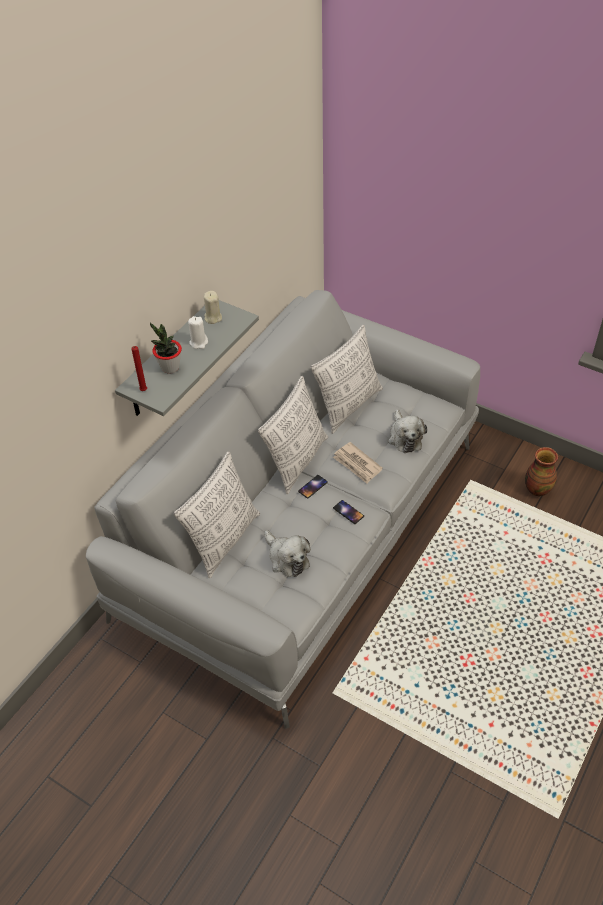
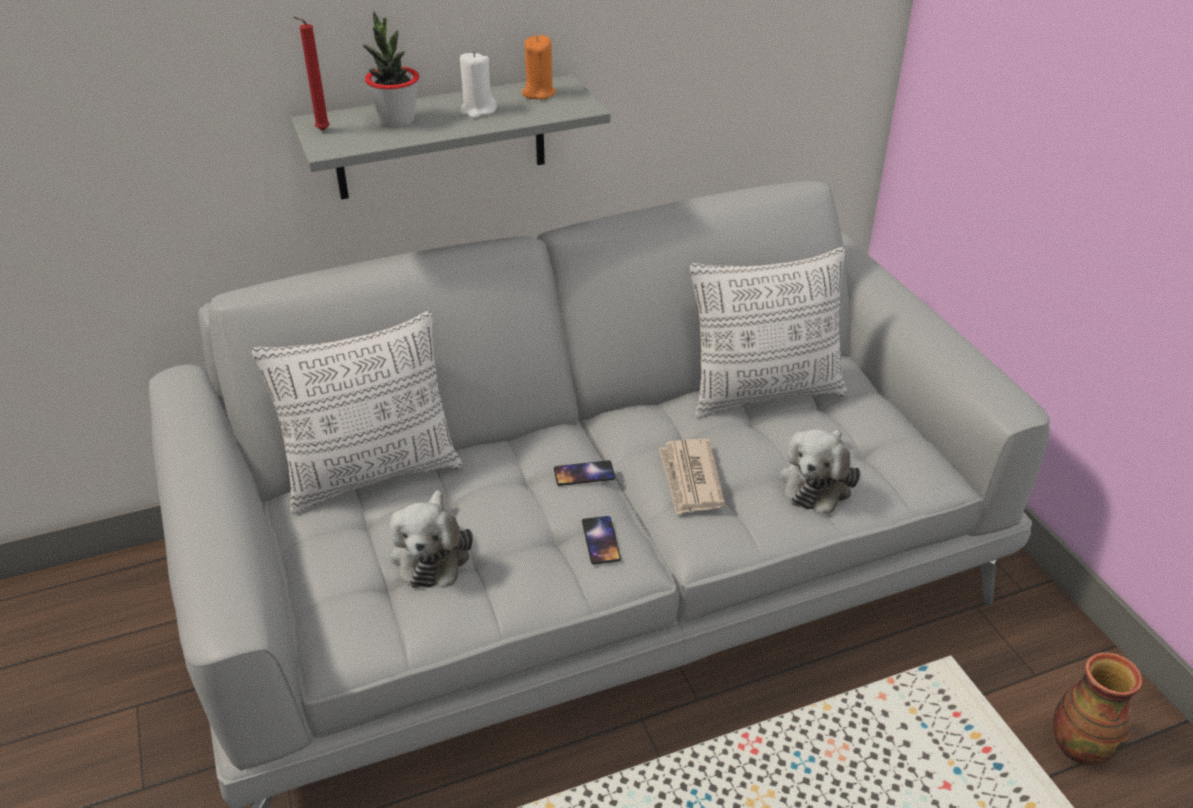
camera: 35 degrees right, 10 degrees down
beige candle [204,291,222,324] -> orange candle [522,35,556,99]
pillow [258,376,328,494] -> none

